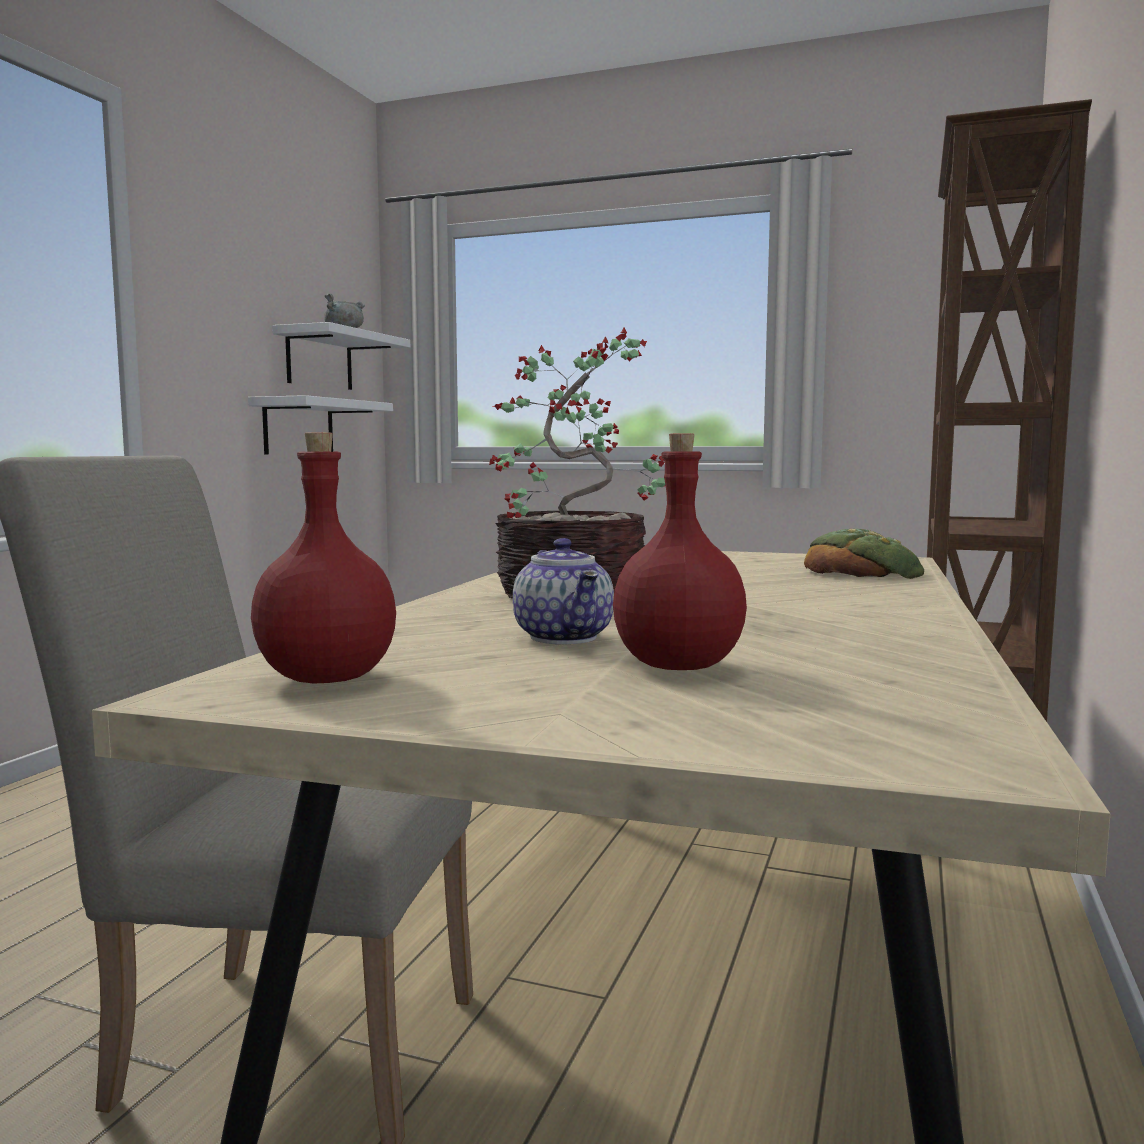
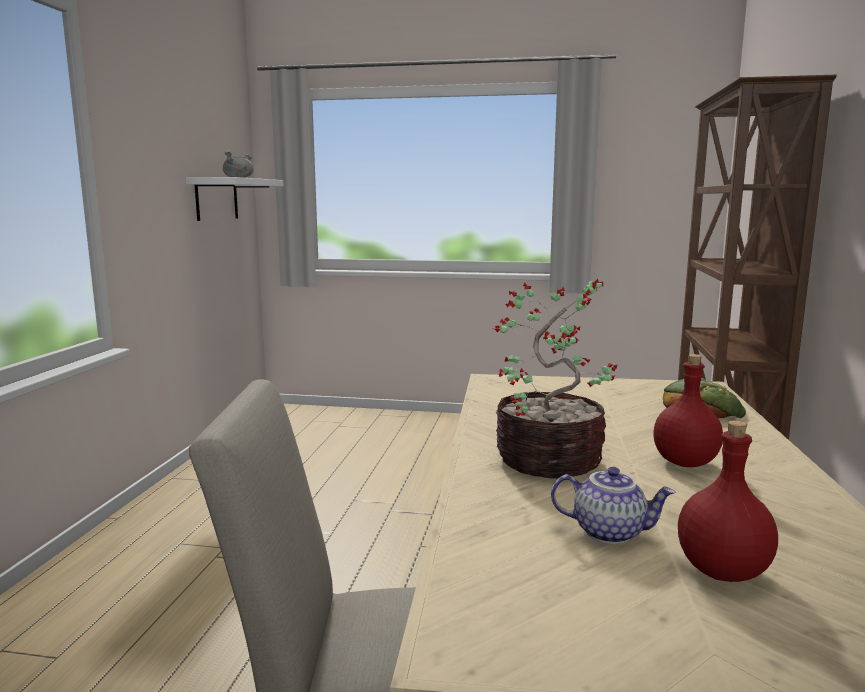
camera: 10 degrees left, 5 degrees up
white shelf [248,395,393,454] -> none
red bottle [251,432,396,683] -> red bottle moved to [653,354,723,467]
teapot [513,538,614,644] -> teapot turned 45 degrees counterclockwise [551,467,676,544]

